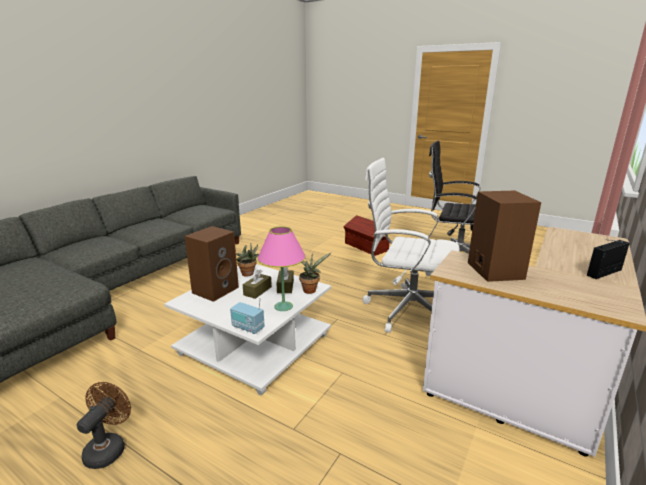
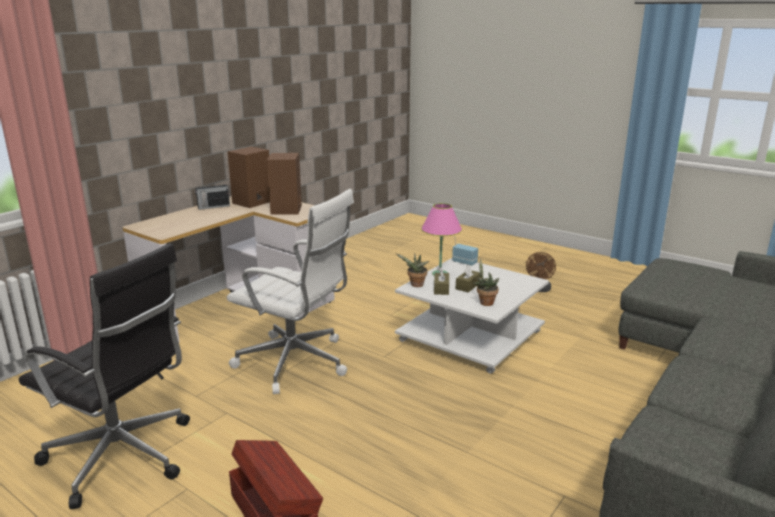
camera: 175 degrees left, 0 degrees up
brown speaker [184,226,239,302] -> brown speaker moved to [227,147,270,208]

